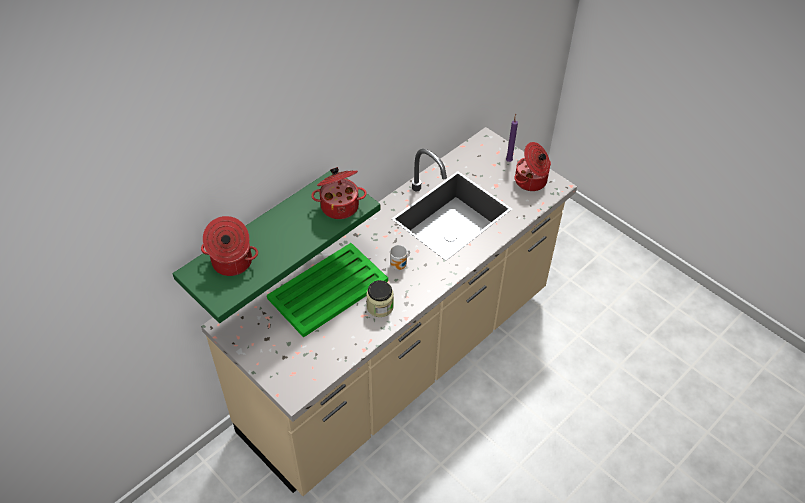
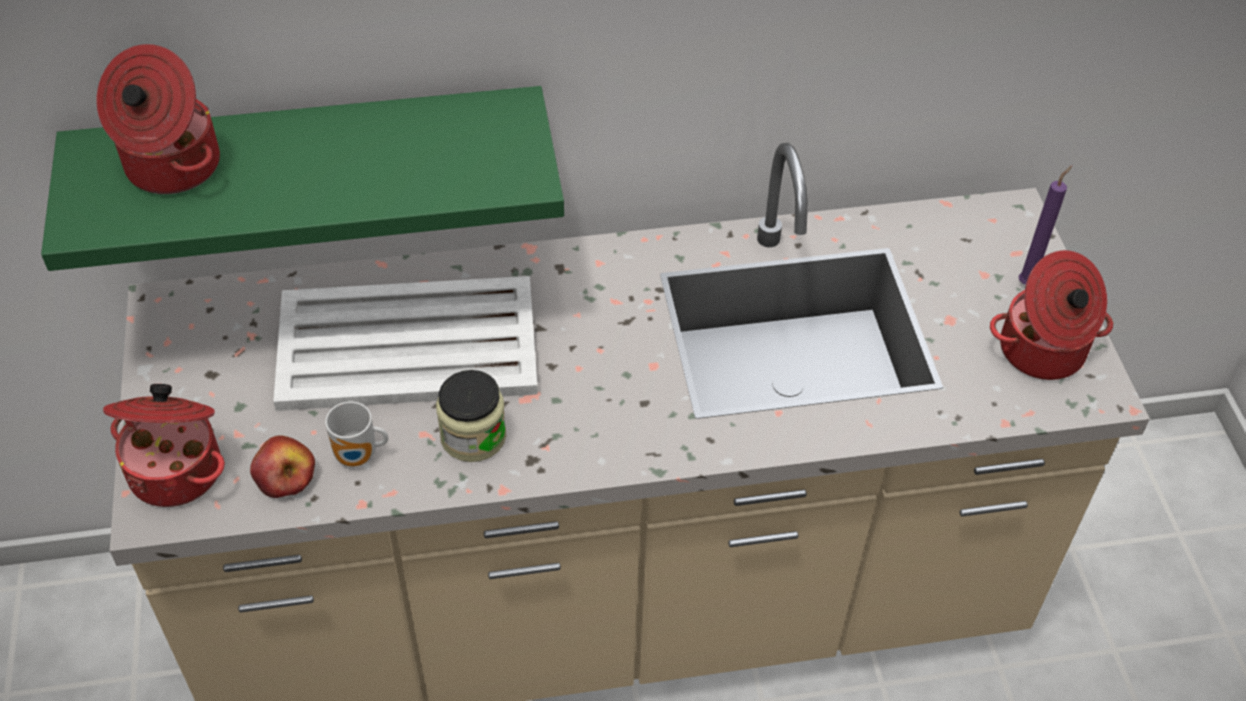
camera: 35 degrees right, 0 degrees up
green tray [267,243,388,338] -> white tray [273,276,538,411]
cooking pot [311,167,367,219] -> cooking pot moved to [103,384,225,507]
mug [390,245,410,270] -> mug moved to [325,401,388,466]
none -> apple [250,435,315,498]

